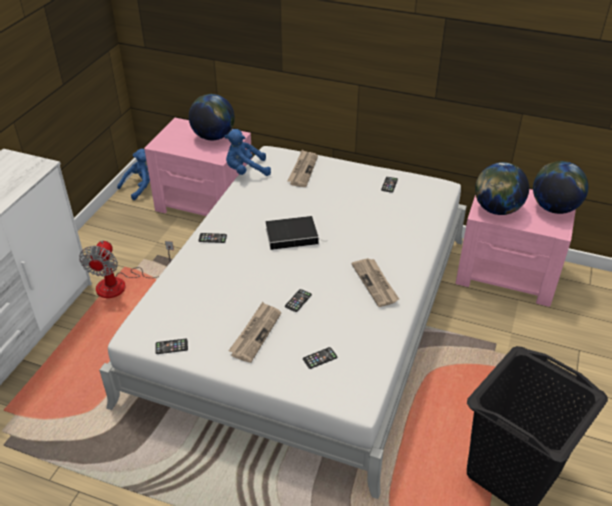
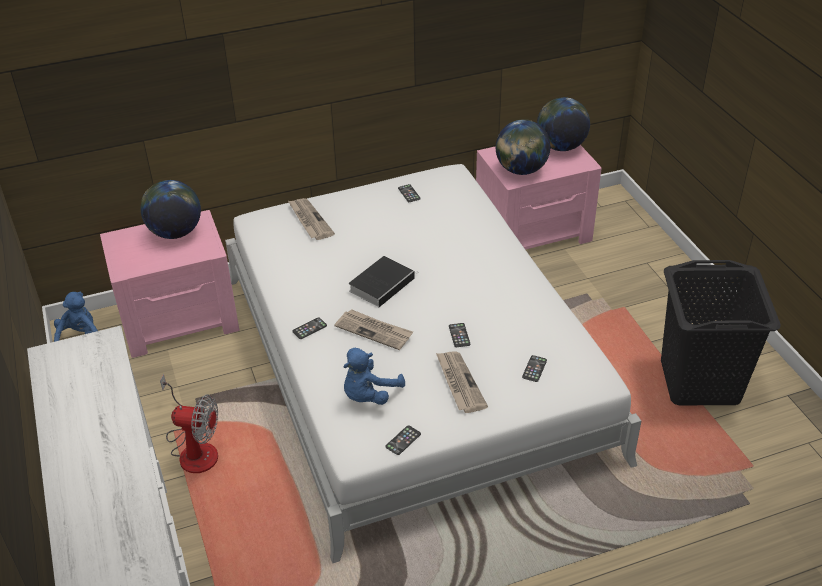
camera: 40 degrees left, 0 degrees up
fan [79,241,174,298] -> fan turned 45 degrees counterclockwise [160,374,218,473]
blue plush toy [224,129,271,176] -> blue plush toy moved to [343,348,405,405]
newspaper [351,258,399,307] -> newspaper moved to [335,309,413,350]

